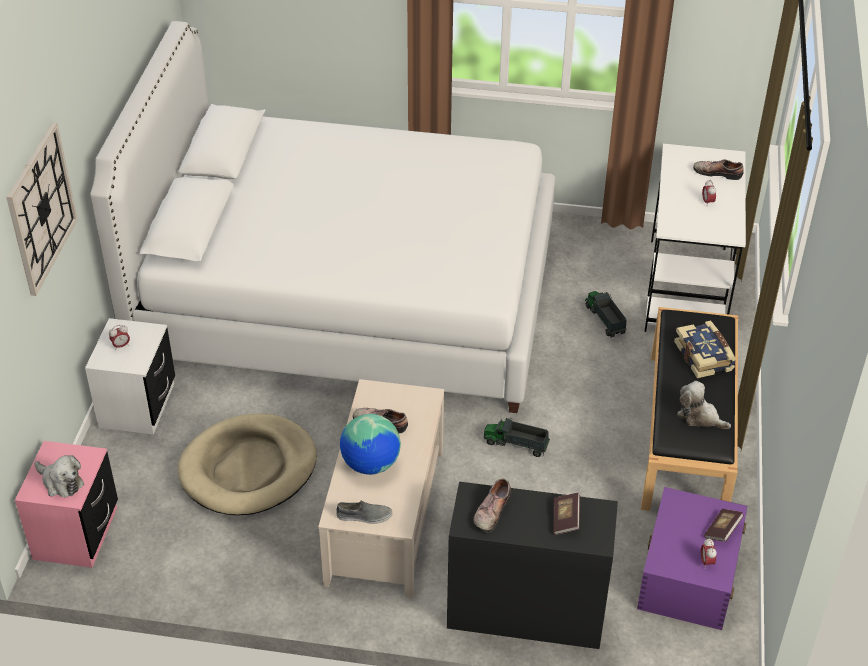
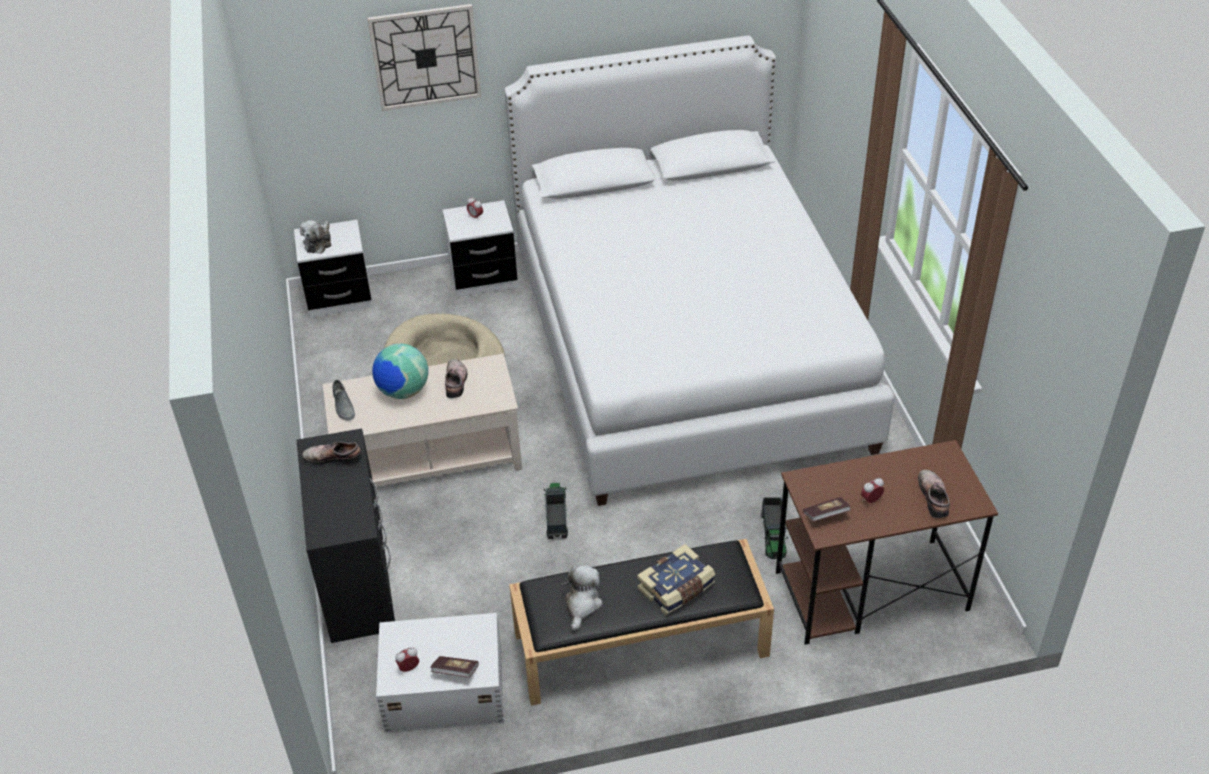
camera: 70 degrees right, 0 degrees up
pink nightstand [15,441,118,568] -> white nightstand [294,220,373,318]
book [553,493,580,535] -> book moved to [803,497,851,522]
toy truck [585,291,627,338] -> toy truck turned 135 degrees clockwise [761,497,788,559]
purple storage box [637,487,747,630] -> white storage box [376,613,504,733]
white desk [644,144,746,332] -> brown desk [776,440,998,645]

